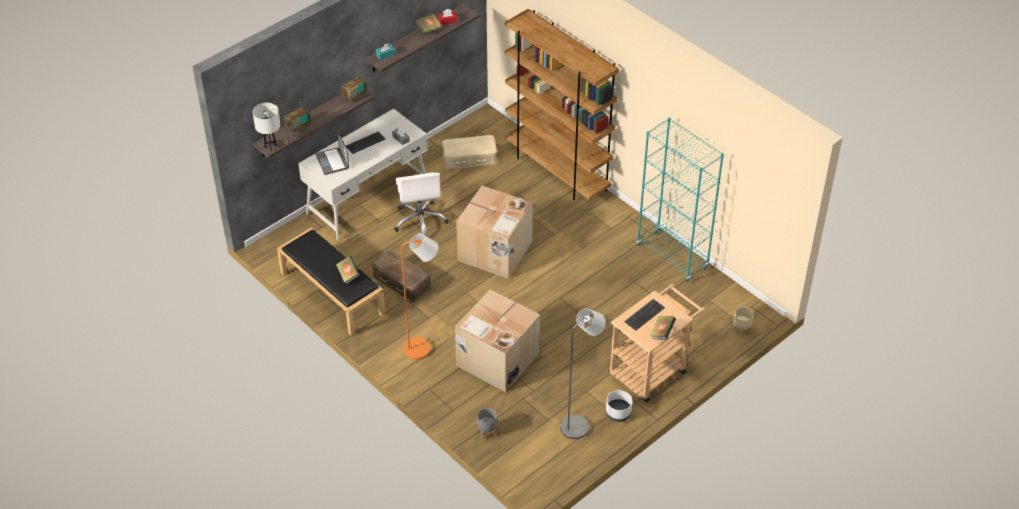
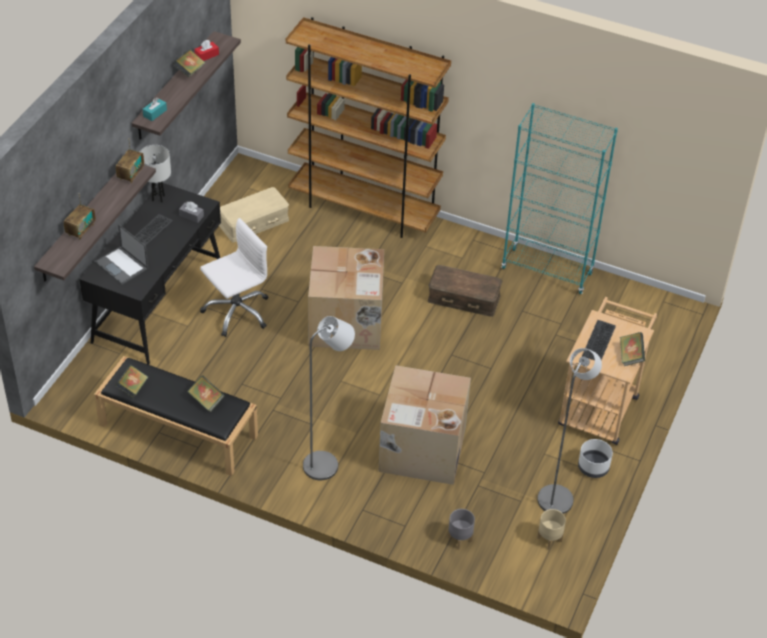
camera: 25 degrees left, 0 degrees up
white table lamp [252,102,280,151] -> white table lamp moved to [140,145,171,202]
white desk [298,109,428,241] -> black desk [79,183,221,364]
brown storage box [372,250,431,303] -> brown storage box moved to [428,265,503,317]
white office chair [394,172,449,236] -> white office chair turned 90 degrees counterclockwise [200,218,268,337]
orange floor lamp [401,233,439,360] -> grey floor lamp [303,316,355,480]
beige planter [733,307,754,336] -> beige planter moved to [537,509,566,550]
none -> book [115,365,148,398]

